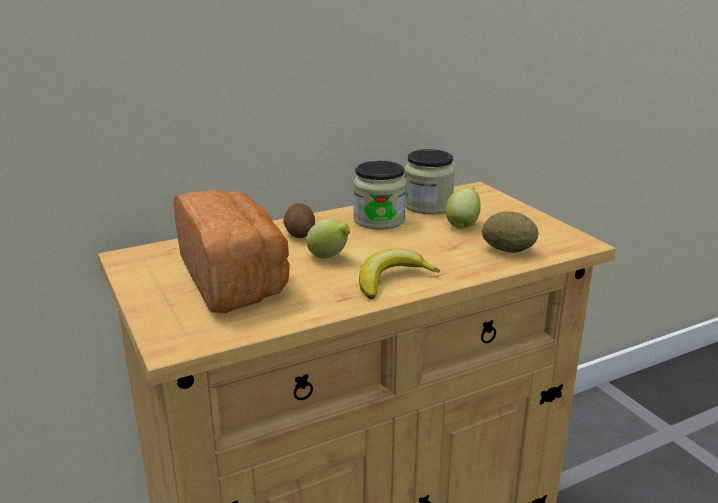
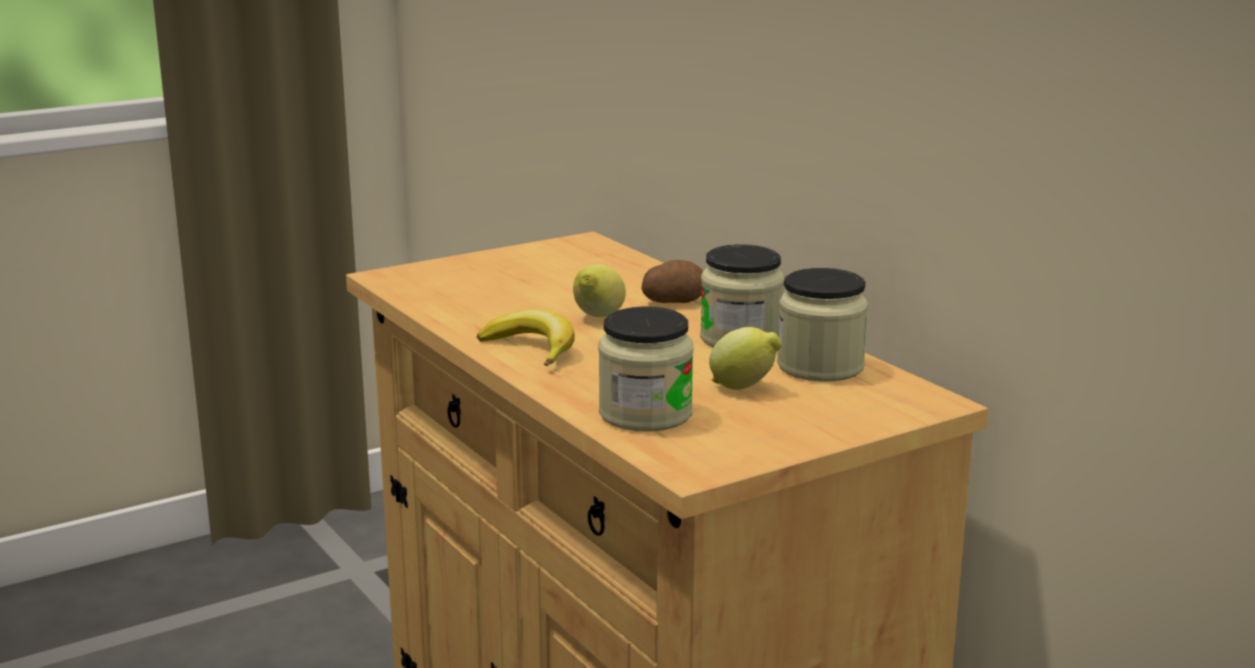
camera: 85 degrees right, 5 degrees down
bread [174,190,290,313] -> none
potato [481,211,539,253] -> jar [598,307,693,432]

